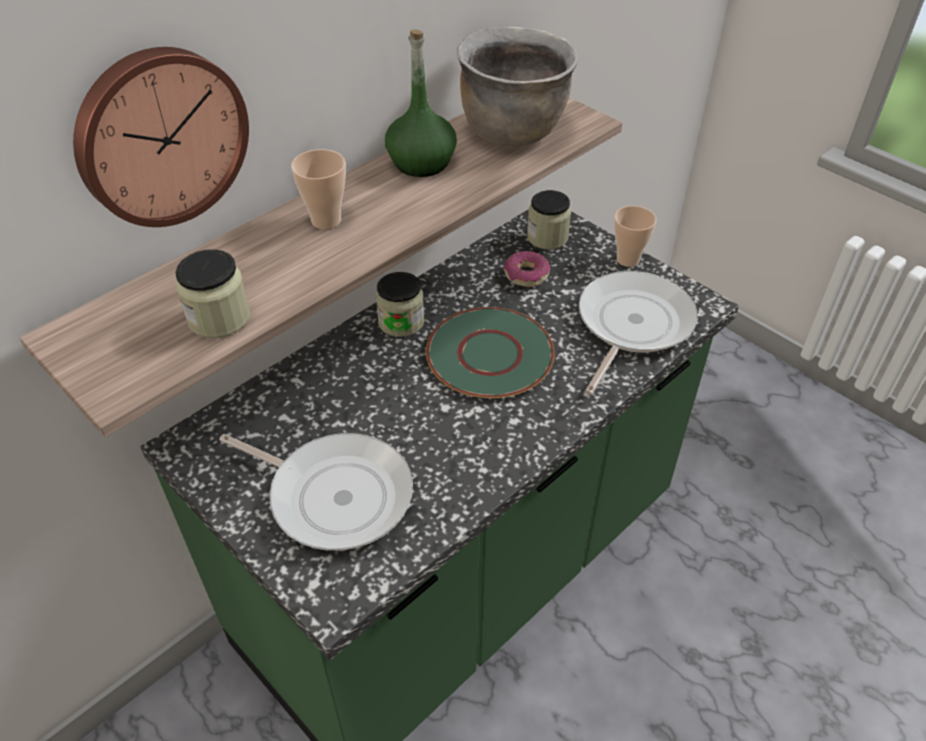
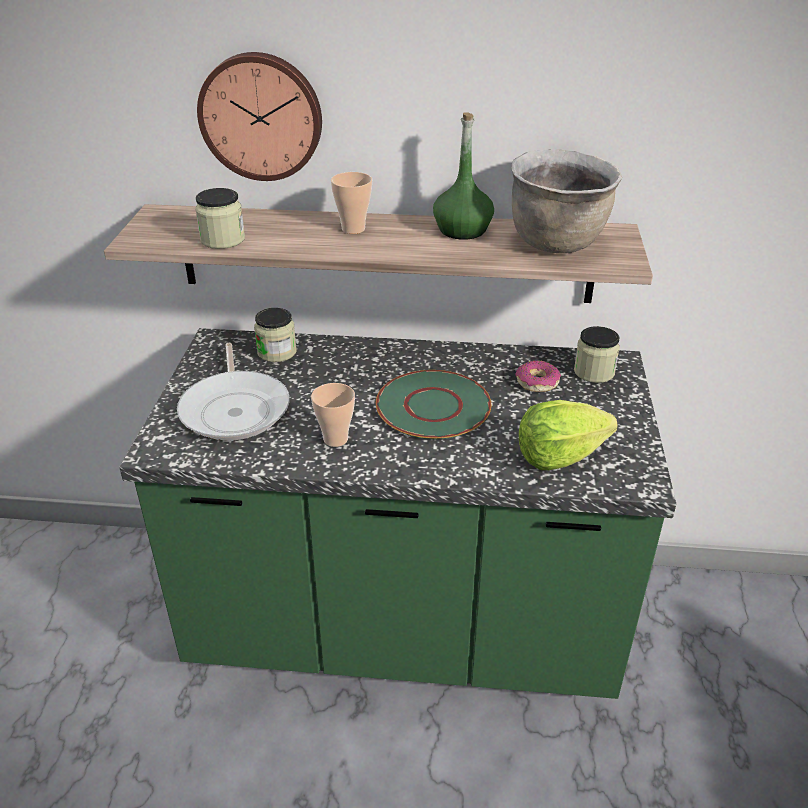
camera: 50 degrees right, 10 degrees down
jar [376,272,424,337] -> jar moved to [254,308,297,362]
frying pan [579,271,698,395] -> lettuce [519,400,618,470]
cup [614,206,657,267] -> cup moved to [311,383,355,447]

